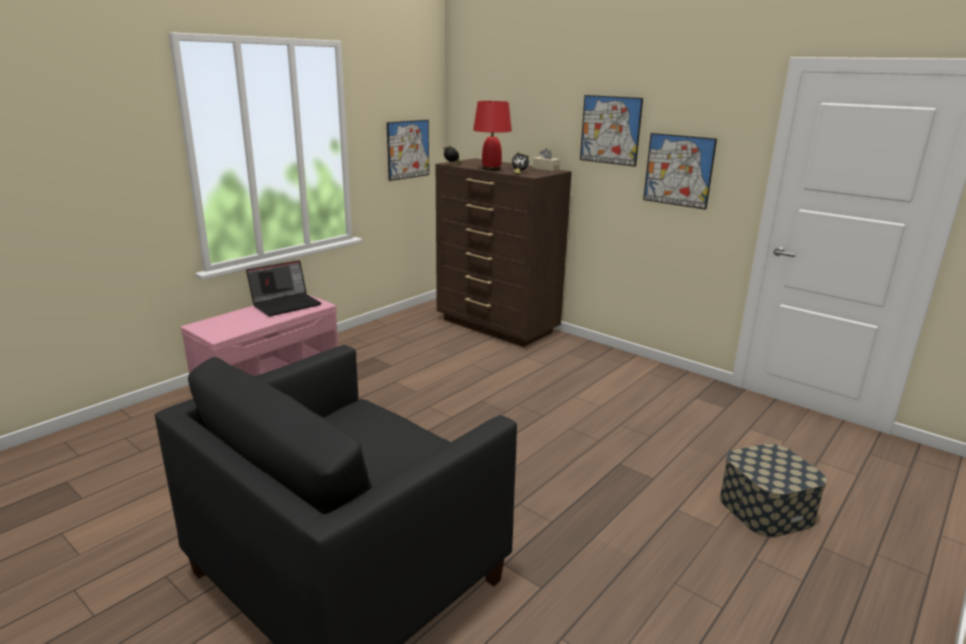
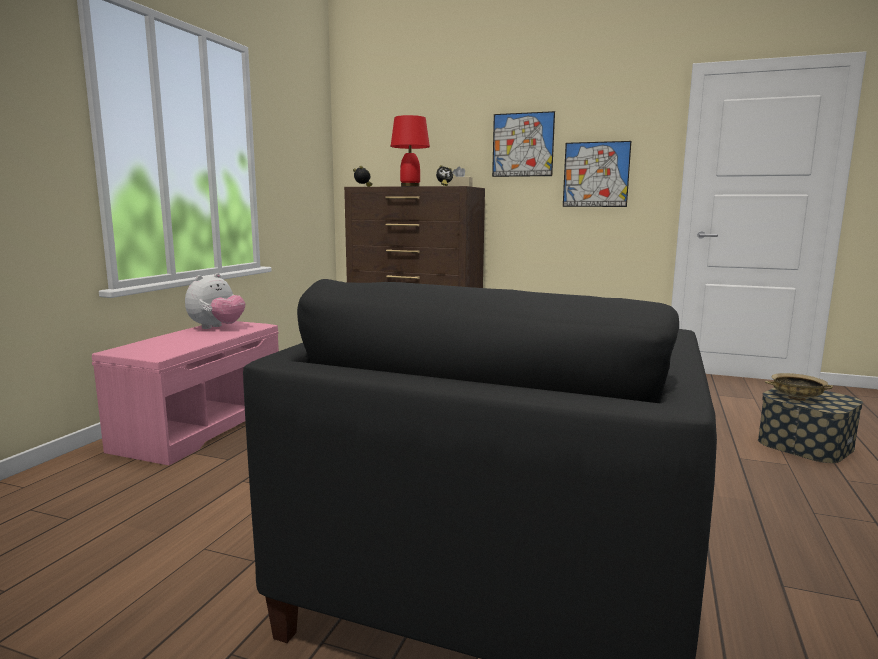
camera: 20 degrees left, 10 degrees down
laptop [246,260,322,316] -> plush toy [185,273,245,329]
picture [387,120,429,181] -> none
none -> beige bowl [765,373,833,401]

